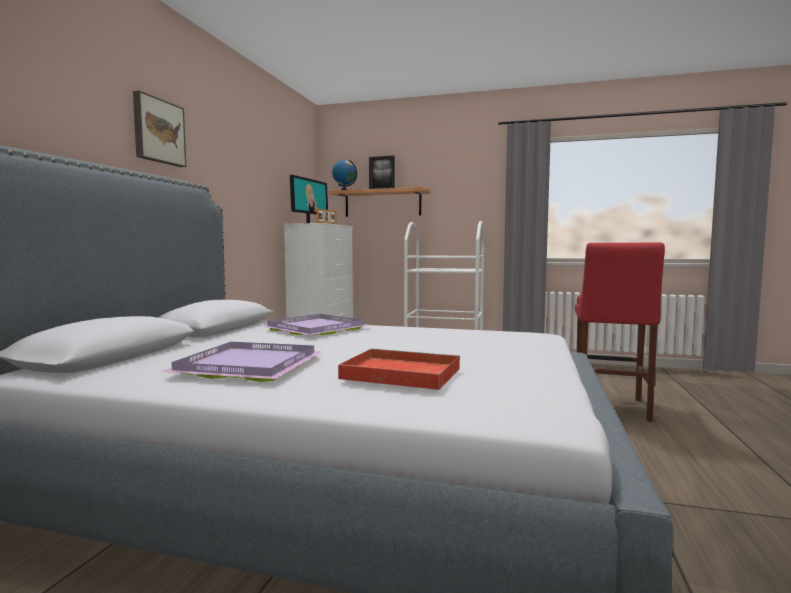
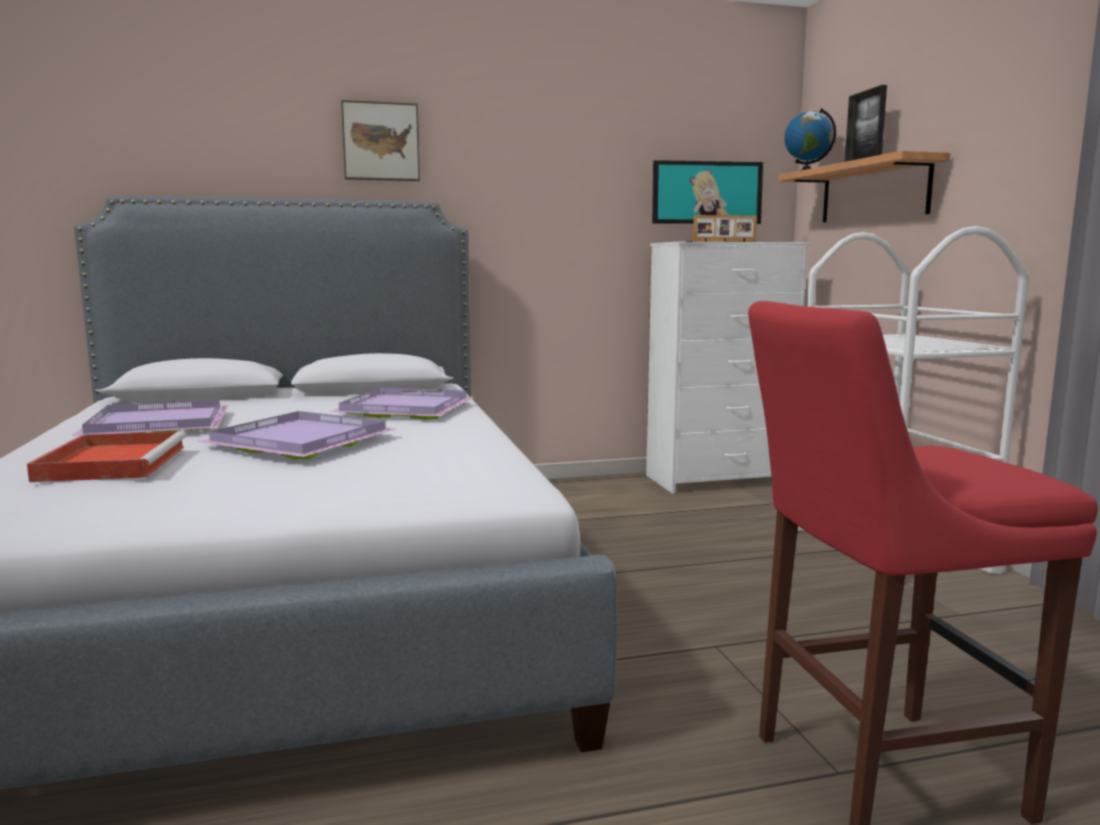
camera: 60 degrees right, 5 degrees up
none -> purple tray [198,411,396,460]

